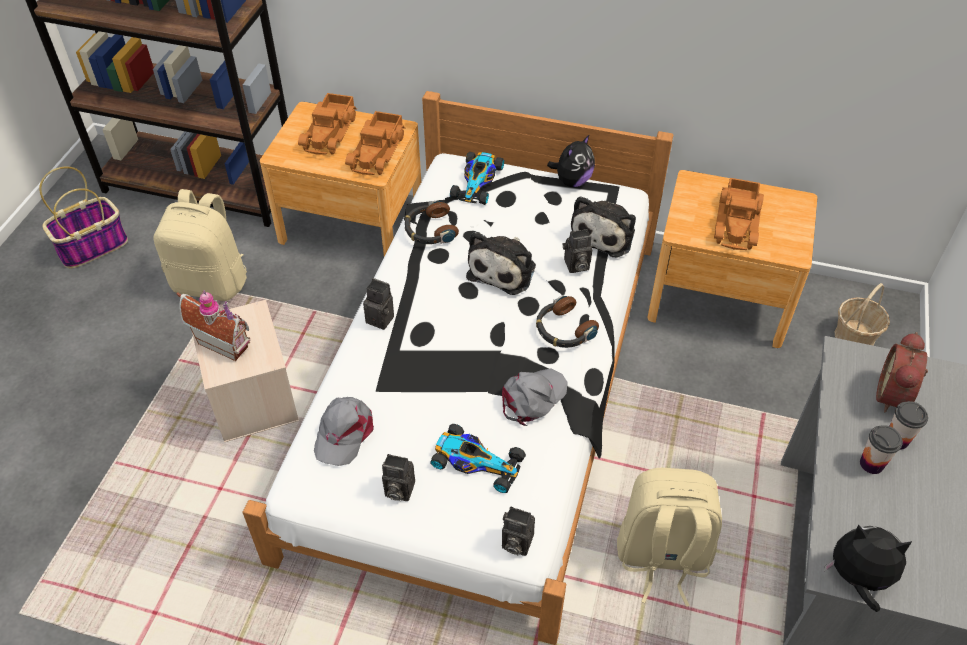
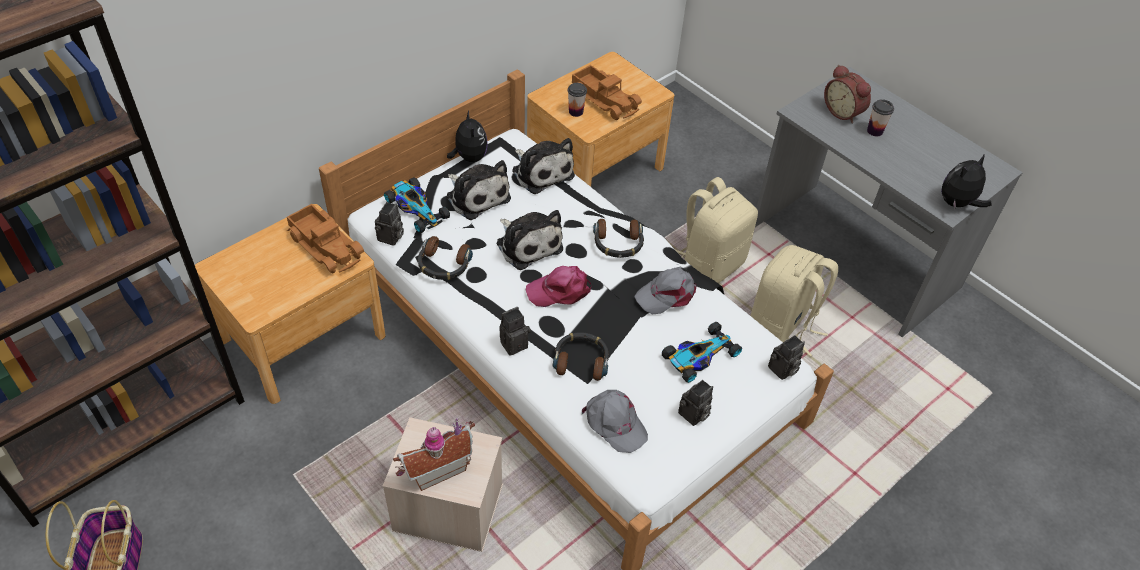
camera: 60 degrees left, 0 degrees up
beige backpack [153,189,247,301] -> beige backpack moved to [676,177,758,283]
toy truck [298,93,357,155] -> none
grey cap [502,368,568,426] -> grey cap turned 105 degrees counterclockwise [634,267,696,314]
camera [563,229,592,273] -> camera moved to [375,202,404,246]
basket [834,283,890,345] -> none
cup [860,425,903,474] -> cup moved to [568,83,587,117]
none -> plush toy [446,160,511,220]
none -> pink cap [526,266,592,307]
none -> headphones [553,332,609,381]

